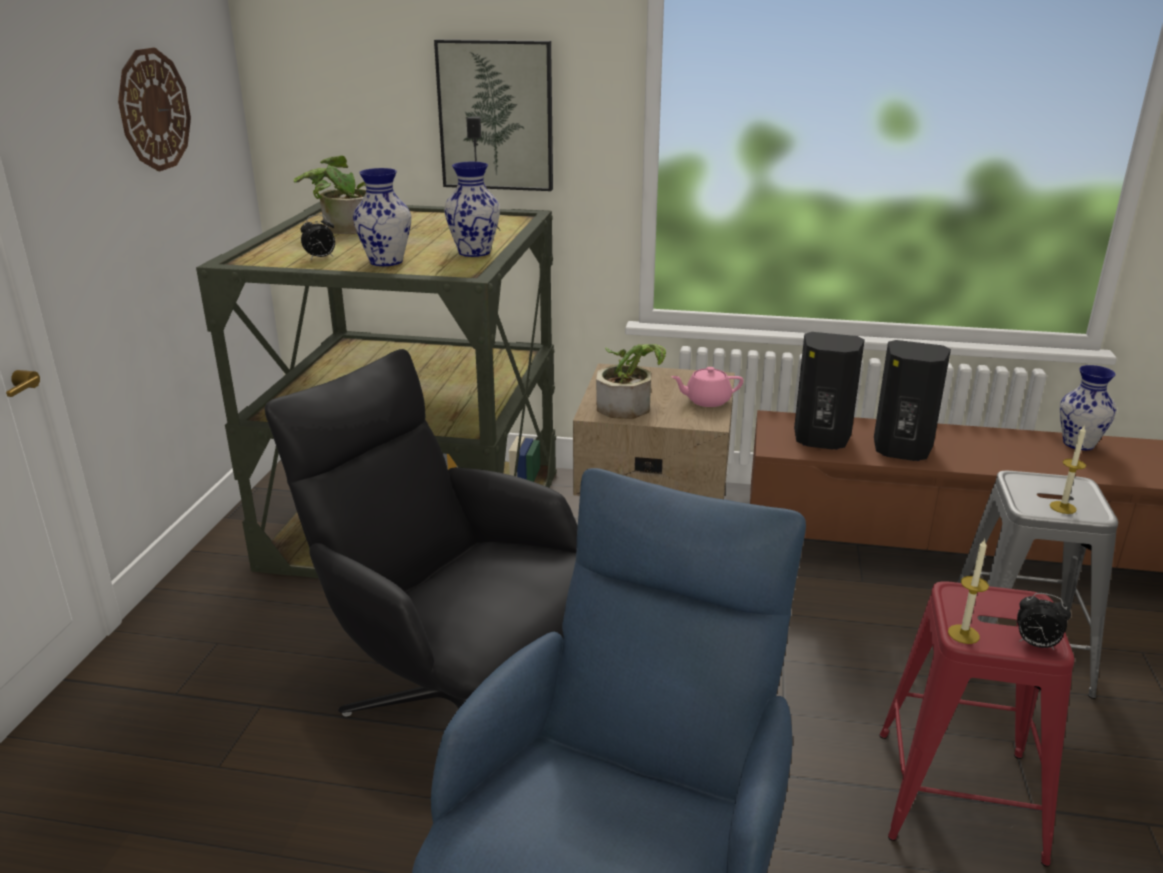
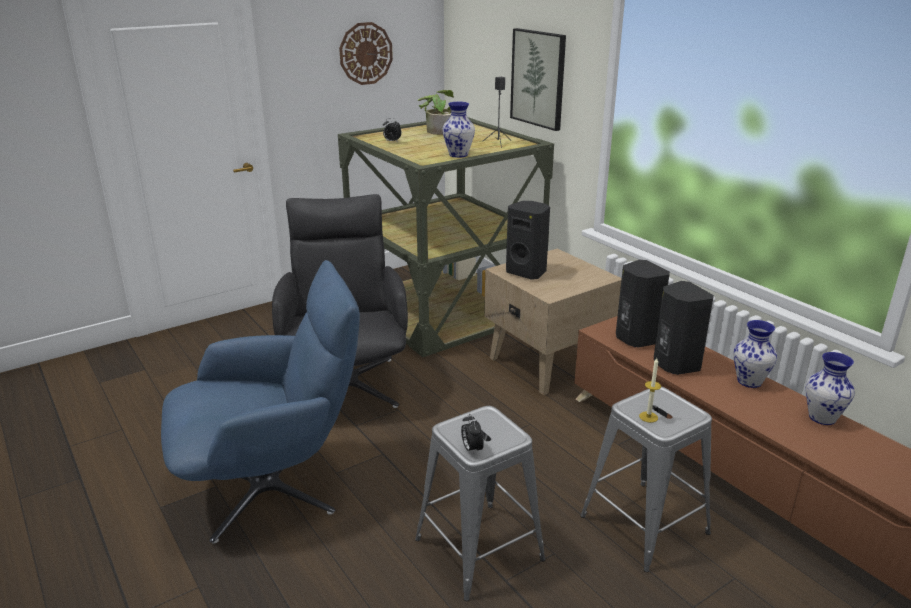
camera: 45 degrees right, 0 degrees up
vase [353,168,411,266] -> vase moved to [734,320,777,388]
potted plant [596,344,666,419] -> black speaker [506,201,550,280]
pink teapot [671,367,743,407] -> none
red stool [879,581,1074,867] -> grey stool [415,406,545,601]
candle [948,538,989,644] -> none

